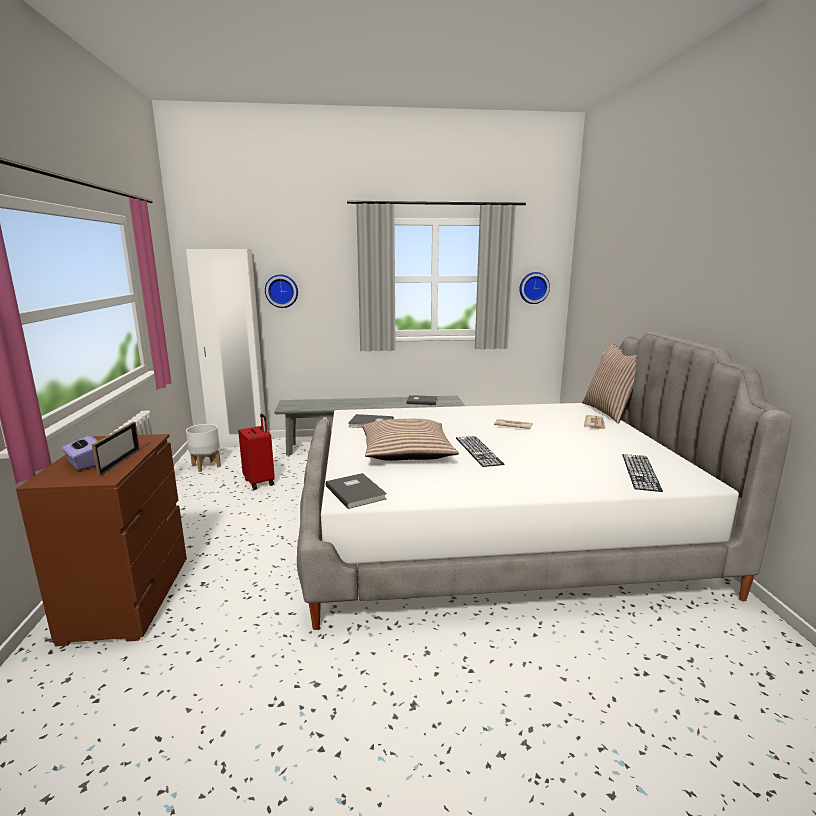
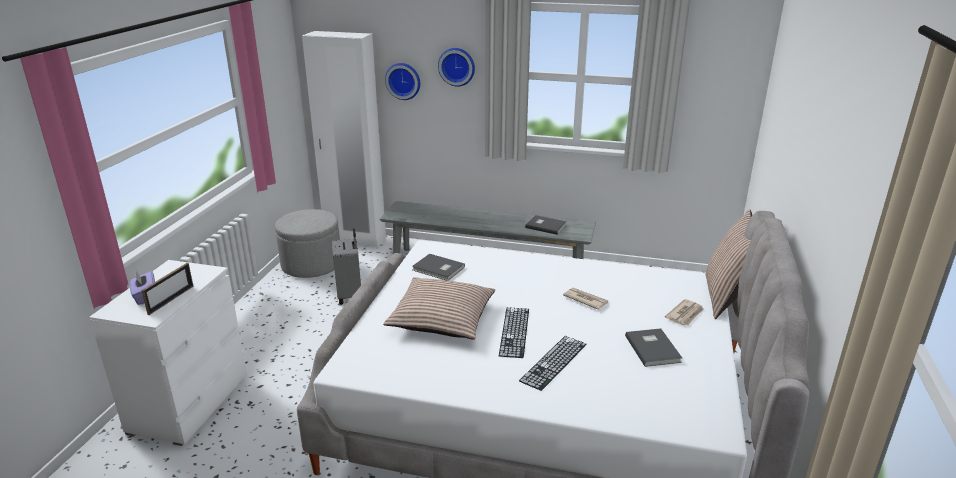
camera: 20 degrees right, 10 degrees up
brown dresser [16,434,187,646] -> white dresser [89,260,247,446]
white planter [186,424,221,472] -> grey ottoman [275,209,340,278]
red suitcase [238,414,275,490] -> grey suitcase [332,228,361,305]
grey book [326,473,387,509] -> grey book moved to [625,328,682,367]
wall clock [519,272,550,304] -> wall clock moved to [438,48,475,87]
keyboard [622,454,663,492] -> keyboard moved to [519,336,587,391]

